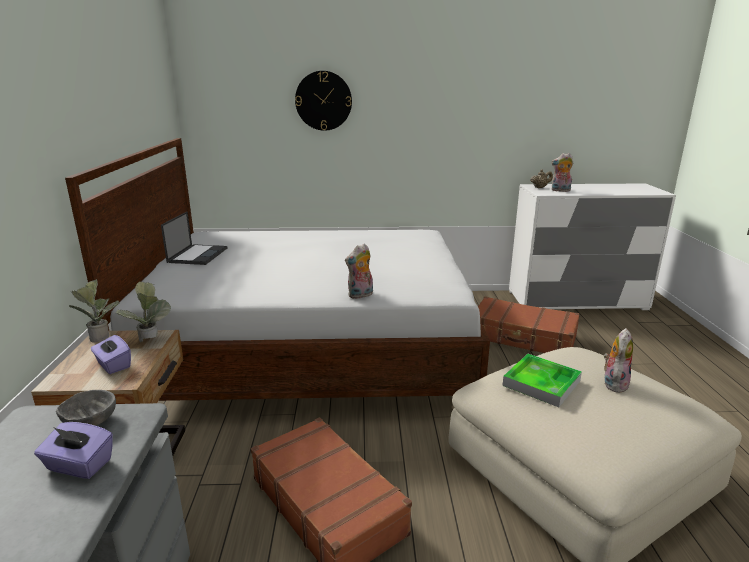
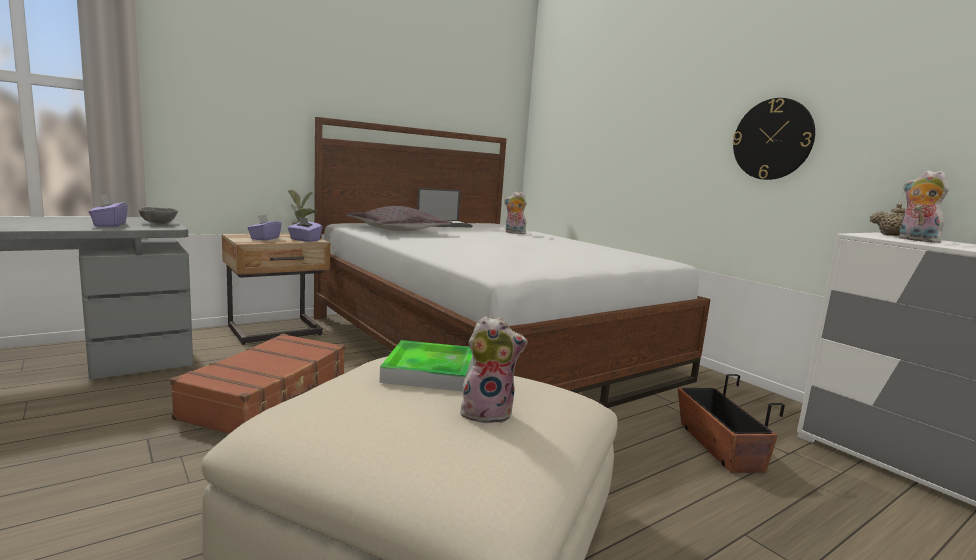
camera: 55 degrees right, 10 degrees down
potted plant [116,282,171,343] -> purple tissue box [288,217,323,242]
wall clock [295,71,352,131] -> wall clock moved to [733,98,815,180]
plush toy [345,244,373,299] -> plush toy moved to [504,192,528,234]
brown suitcase [478,296,580,353] -> planter [678,374,785,473]
none -> grey pillow [346,206,452,231]

